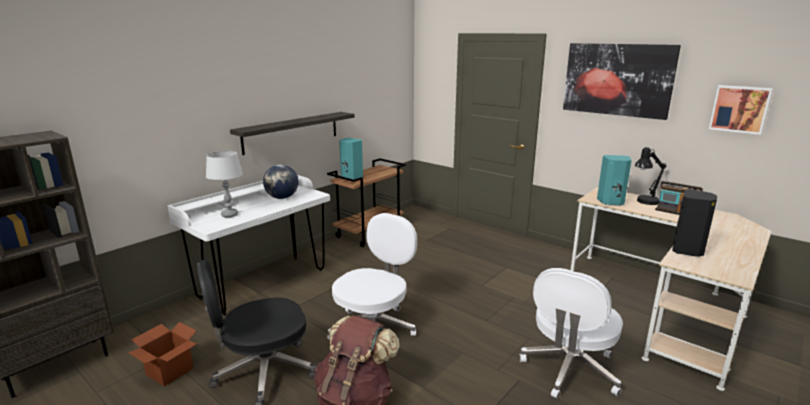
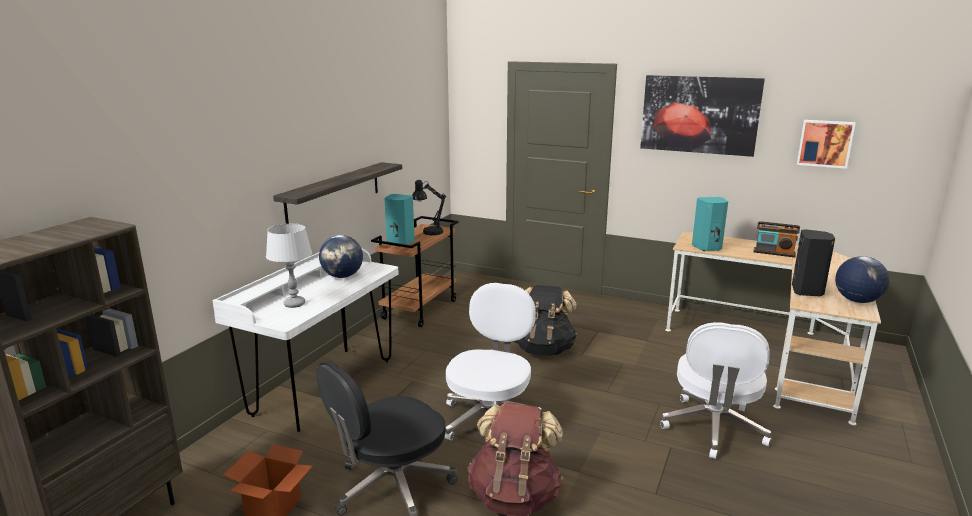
camera: 15 degrees left, 0 degrees up
black table lamp [635,147,667,205] -> black table lamp moved to [412,180,446,235]
none -> black backpack [514,285,577,356]
none -> globe [835,256,890,303]

